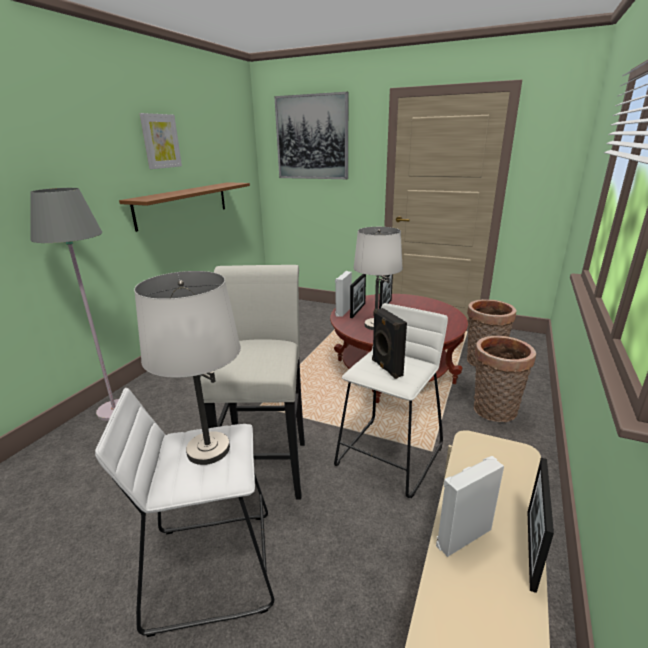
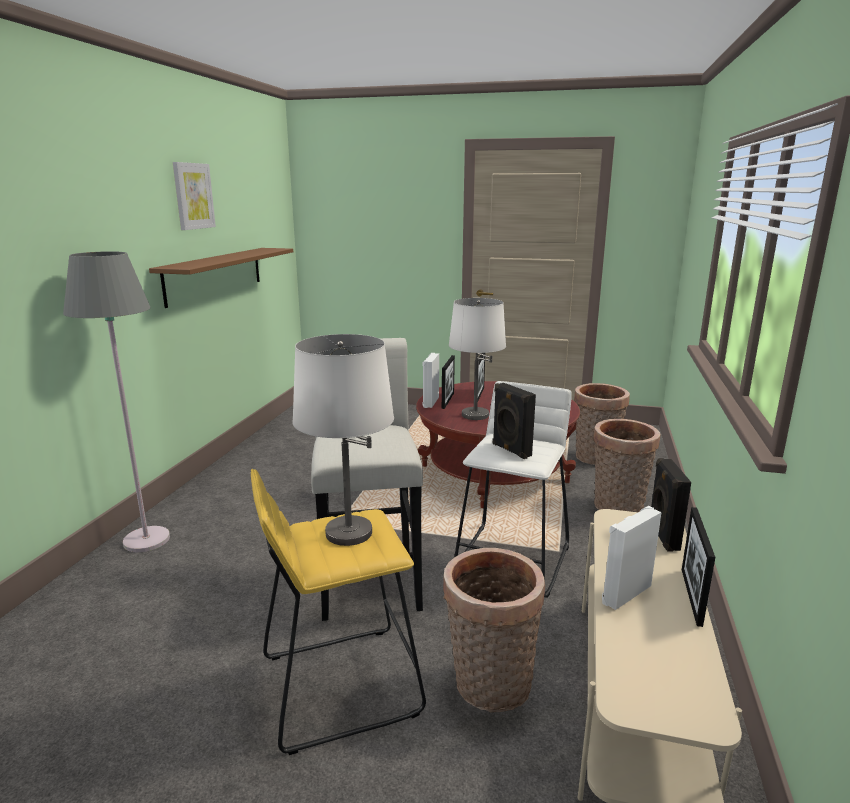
camera: 10 degrees left, 5 degrees down
white stool [95,388,274,637] -> yellow stool [251,469,426,755]
picture [274,92,348,179] -> none
none -> basket [443,548,545,712]
none -> black speaker [651,458,691,552]

